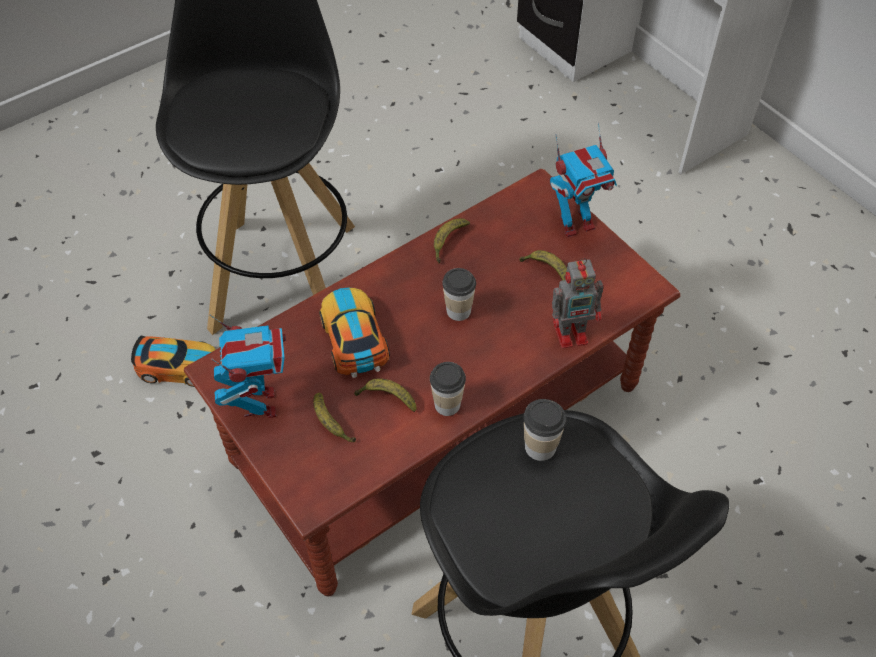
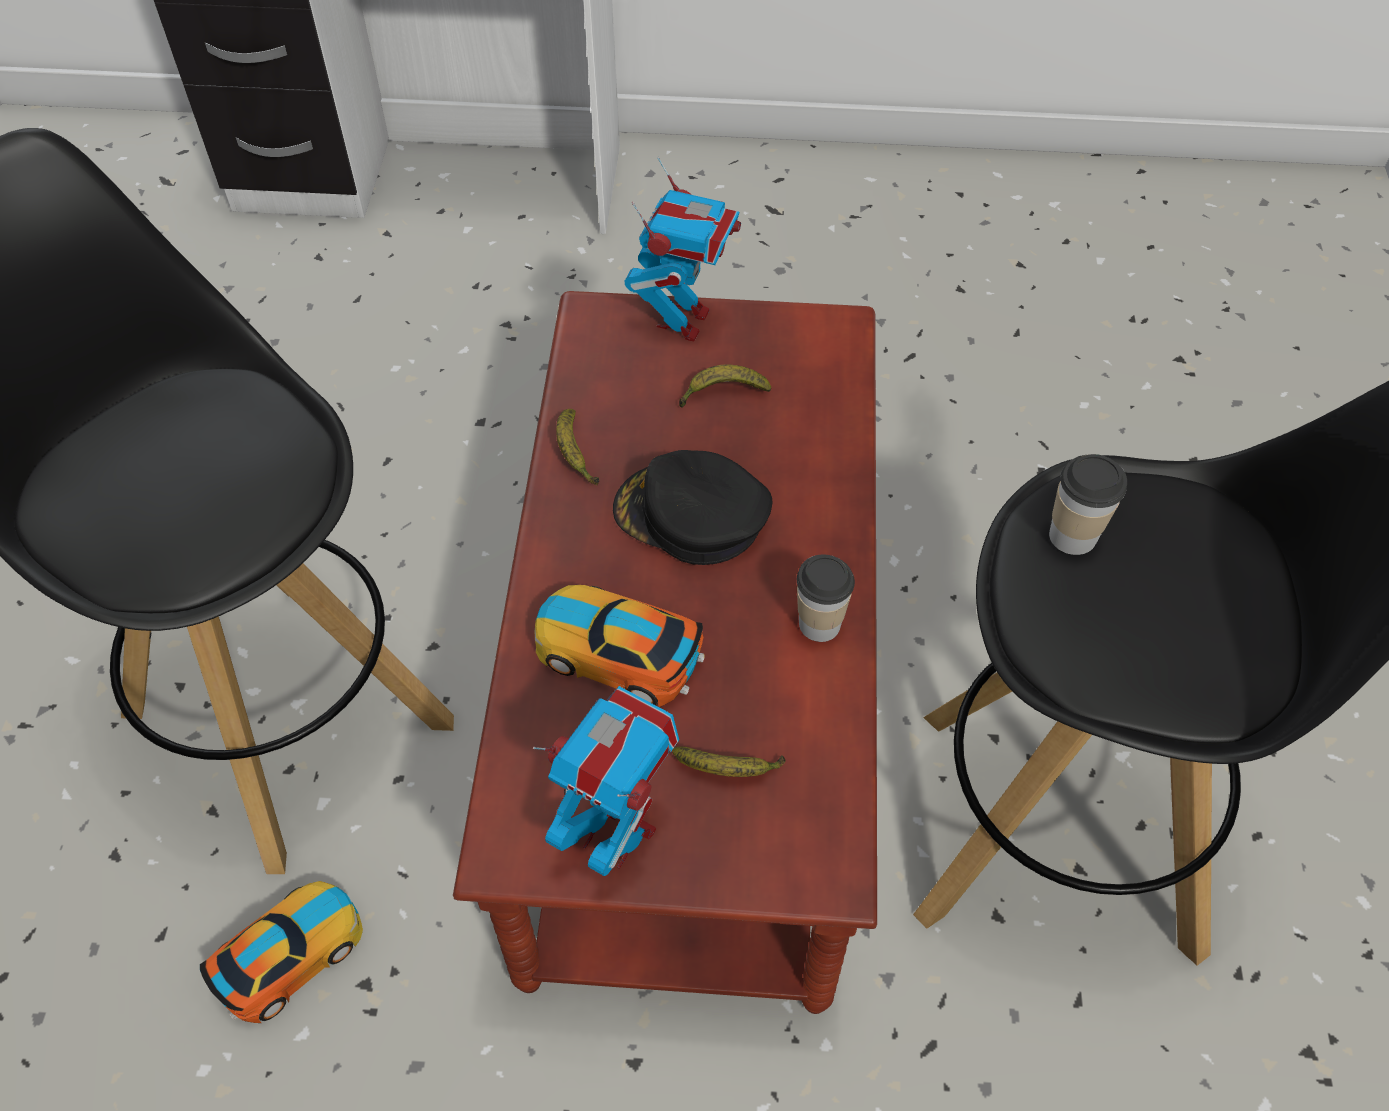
camera: 50 degrees left, 0 degrees up
banana [354,379,417,412] -> none
cup [442,268,476,321] -> black cap [613,450,772,565]
toy robot [552,258,603,349] -> none

